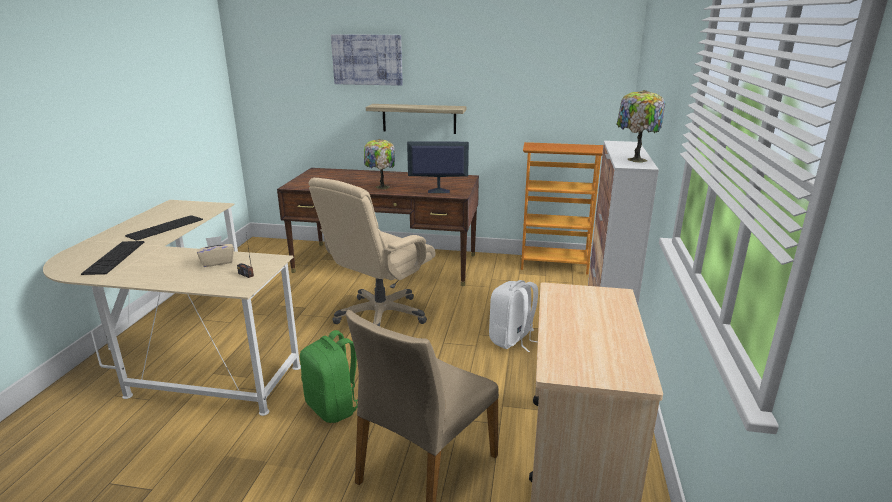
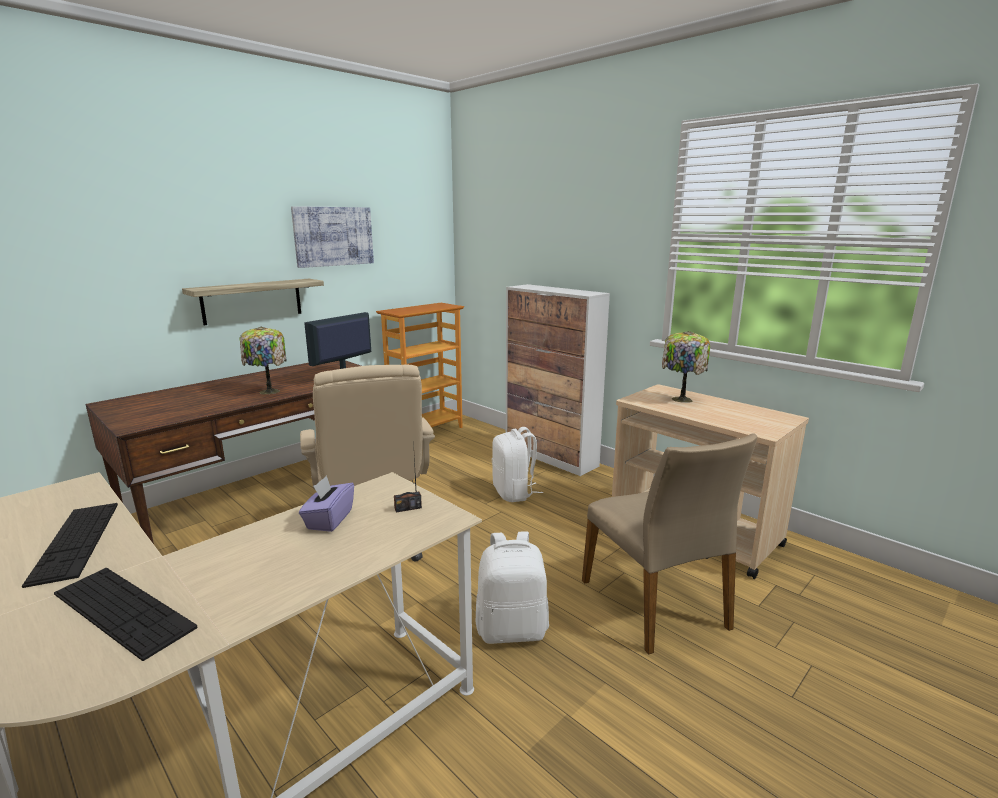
camera: 55 degrees left, 5 degrees down
beige tissue box [197,236,234,267] -> purple tissue box [299,475,354,532]
green backpack [300,330,358,423] -> white backpack [476,531,549,644]
picture [331,34,403,86] -> picture moved to [291,206,374,268]
table lamp [617,90,666,163] -> table lamp moved to [662,331,710,403]

